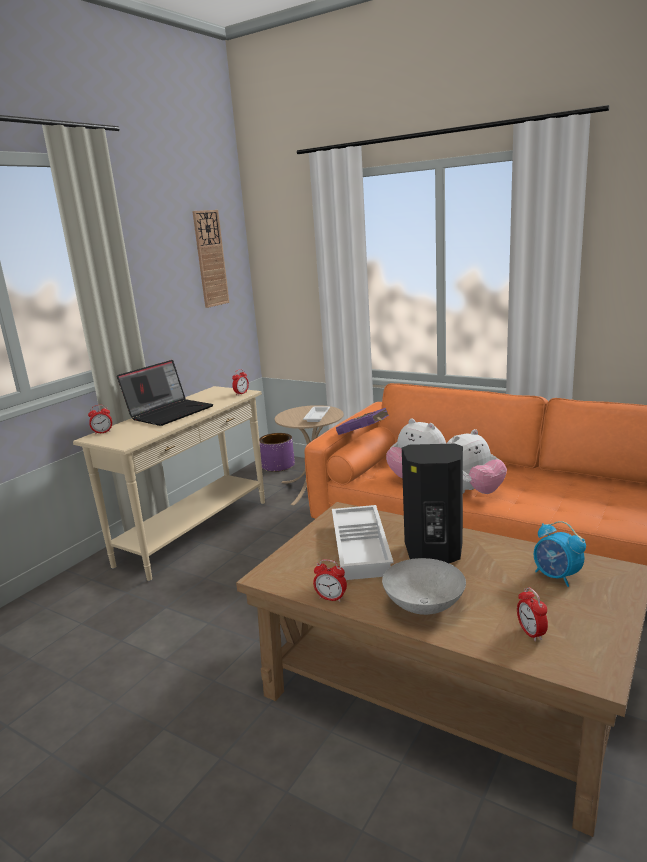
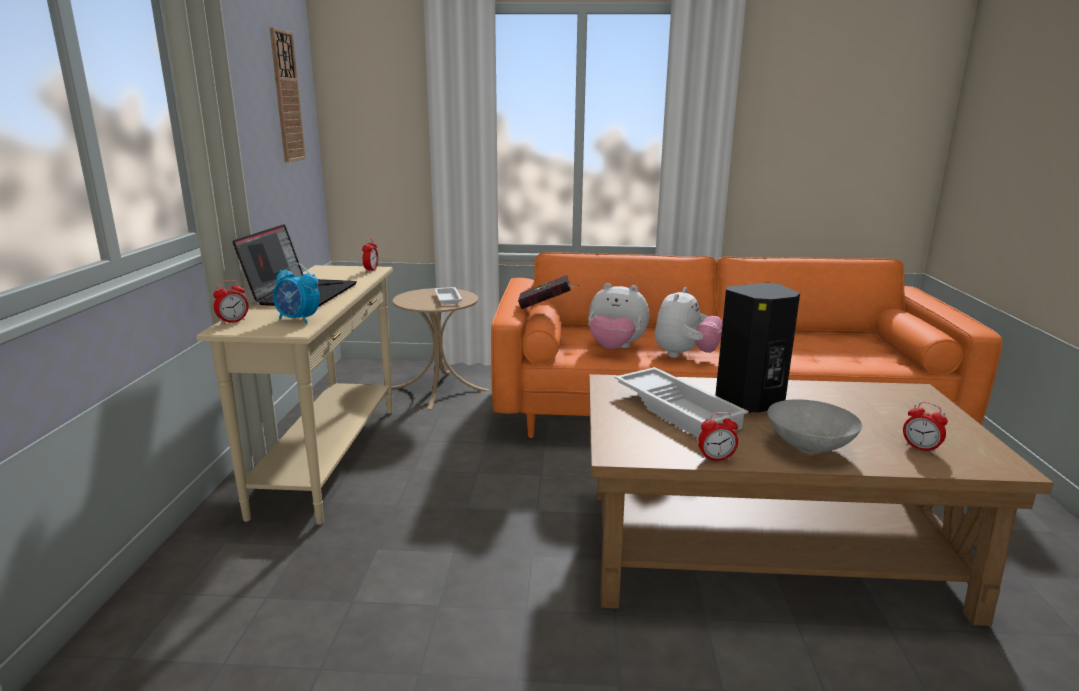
camera: 30 degrees left, 0 degrees up
purple planter [259,433,295,472] -> none
purple book [336,408,389,435] -> red book [518,275,579,309]
alarm clock [534,521,586,587] -> alarm clock moved to [273,263,320,324]

